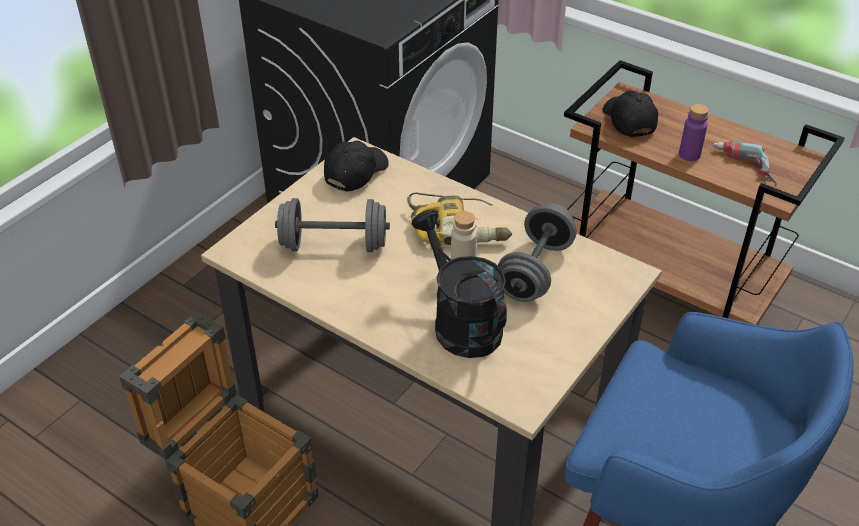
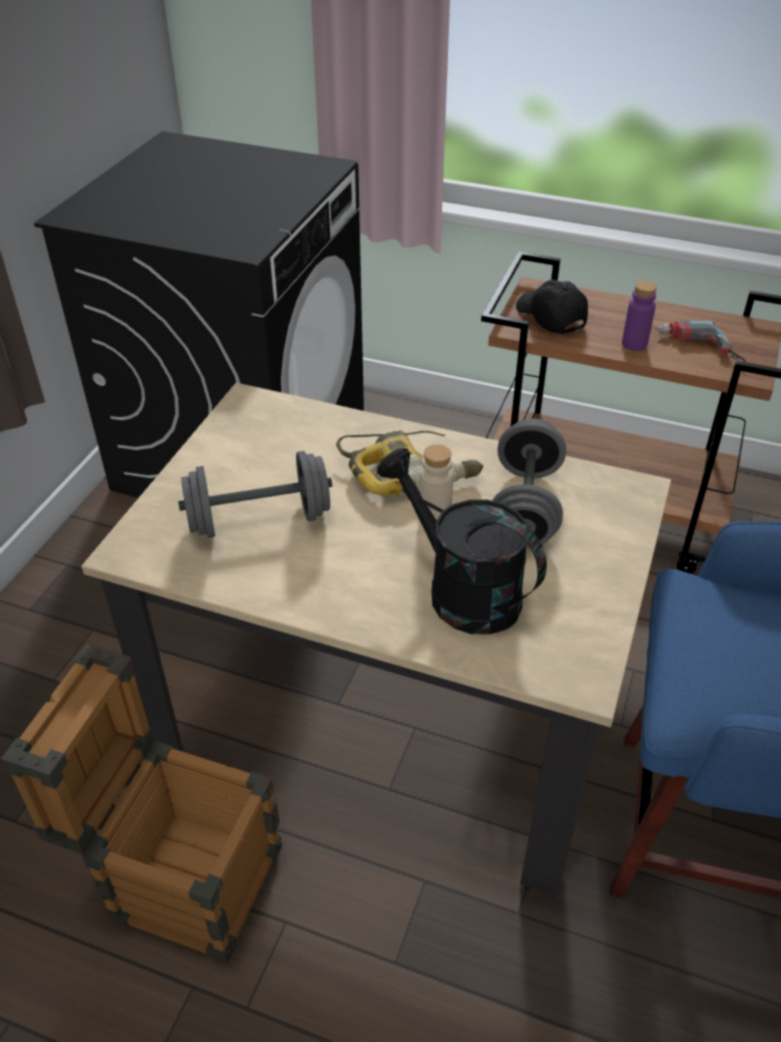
camera: 15 degrees left, 0 degrees up
black cap [324,141,389,191] -> none

